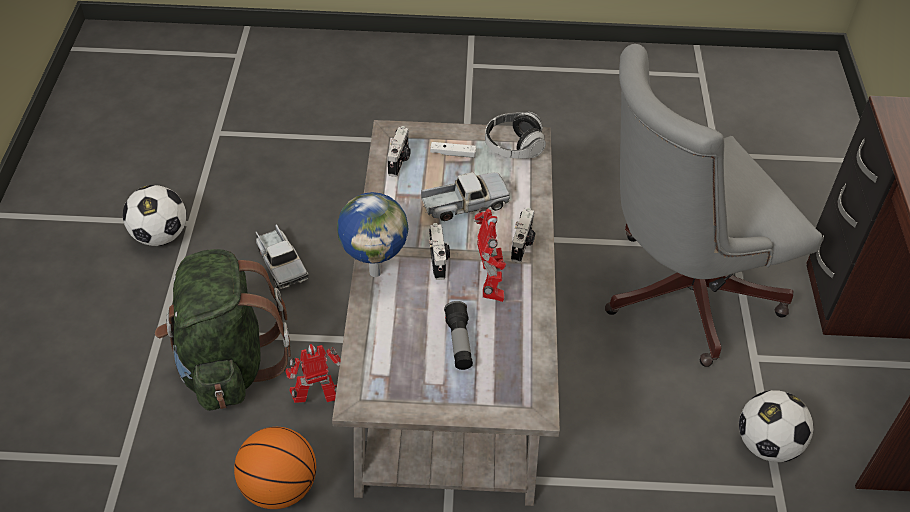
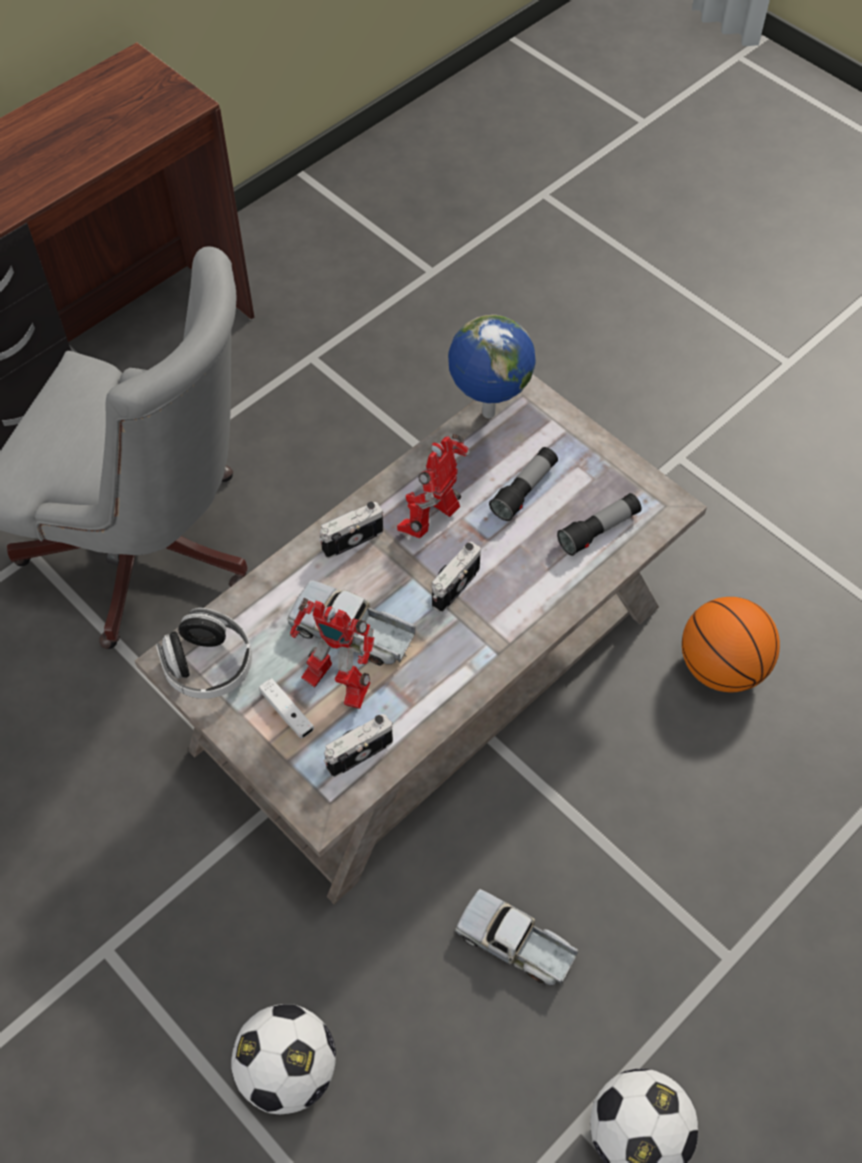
camera: 135 degrees left, 10 degrees up
green backpack [155,249,291,411] -> none
toy truck [256,224,309,289] -> toy truck turned 75 degrees counterclockwise [455,889,578,985]
toy robot [286,344,341,403] -> toy robot moved to [290,598,375,709]
globe [337,192,408,277] -> globe moved to [448,315,535,418]
football [739,390,814,462] -> football moved to [231,1004,336,1114]
none -> flashlight [557,493,642,556]

